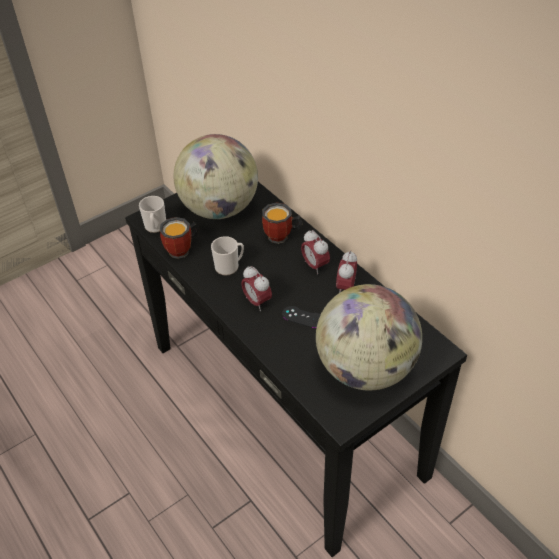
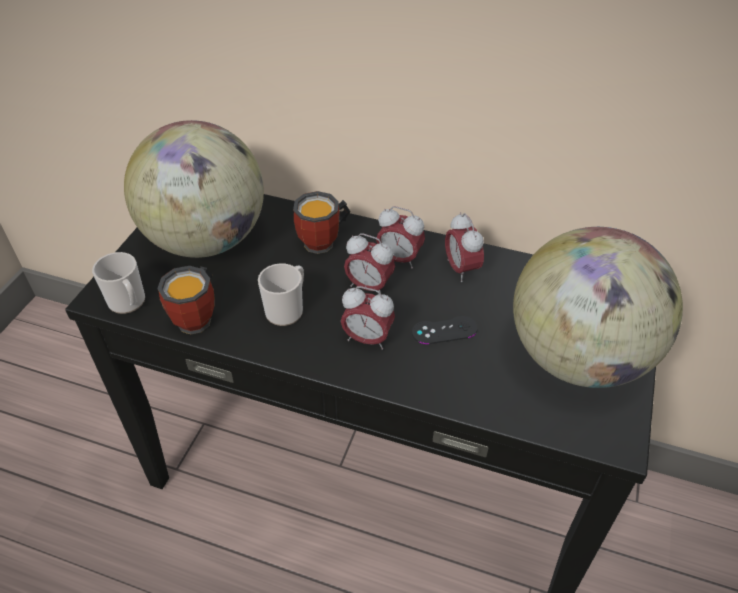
camera: 35 degrees left, 0 degrees up
none -> alarm clock [344,233,395,294]

